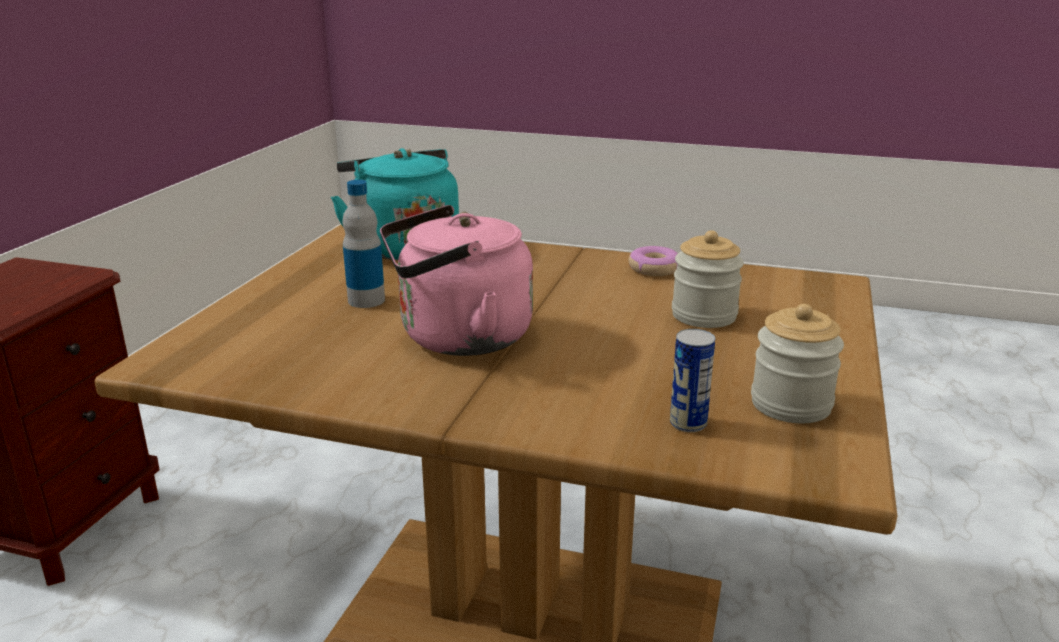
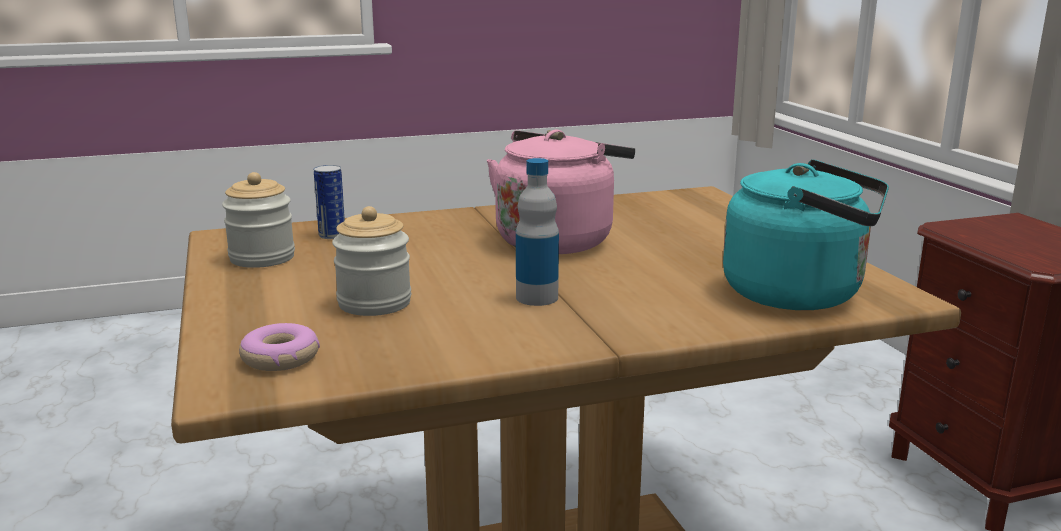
camera: 145 degrees right, 5 degrees down
bottle [342,180,385,308] -> bottle moved to [516,158,559,306]
donut [629,246,678,276] -> donut moved to [239,323,320,371]

